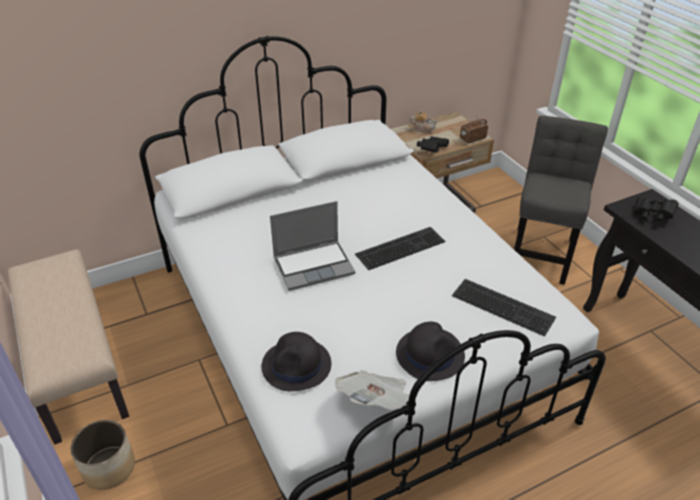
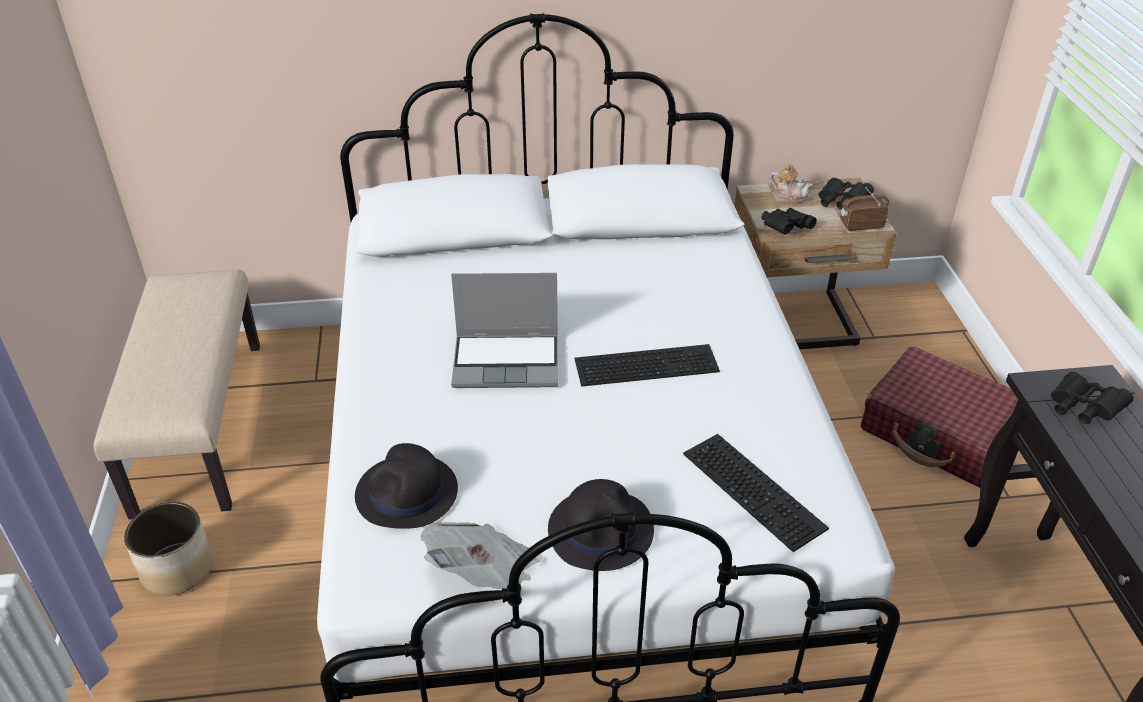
camera: 20 degrees right, 0 degrees up
grey chair [514,116,608,285] -> red suitcase [861,346,1018,488]
none -> black binoculars [819,178,874,210]

